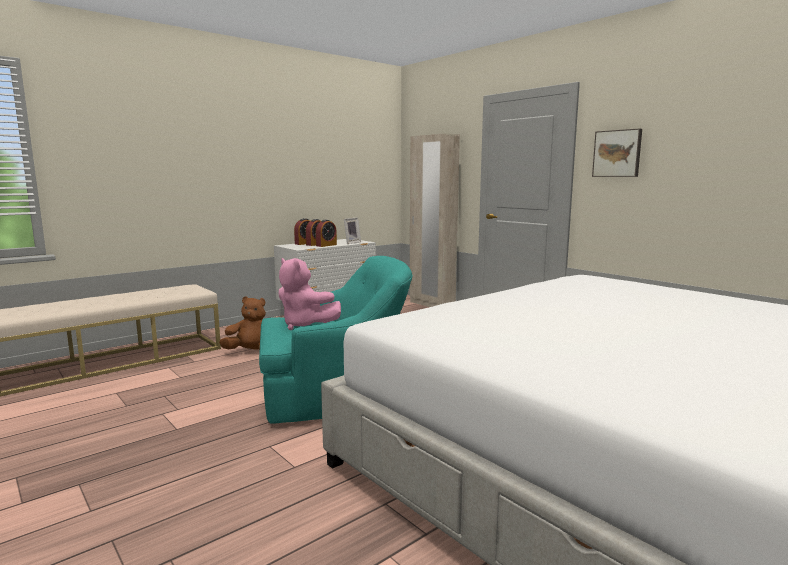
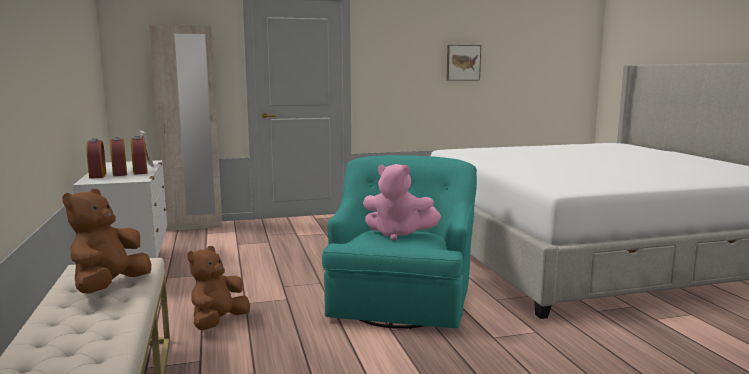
camera: 65 degrees left, 0 degrees up
pink plush toy [278,258,341,330] -> pink plush toy turned 45 degrees clockwise [363,164,441,241]
picture [592,128,642,177] -> picture moved to [446,45,481,81]
none -> brown plush toy [62,189,151,293]

